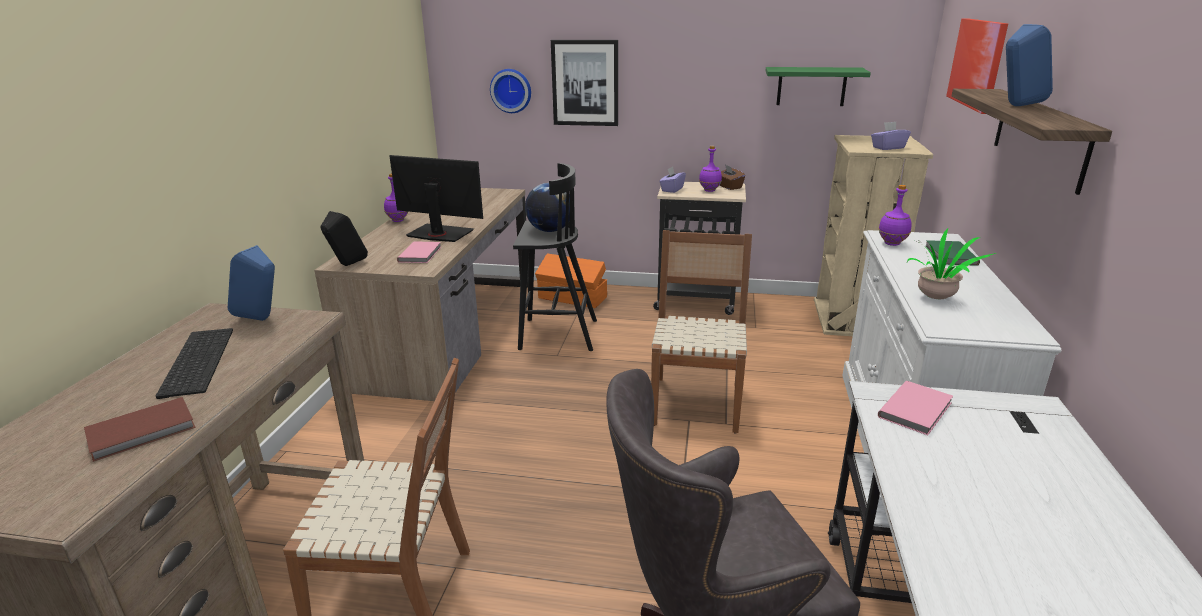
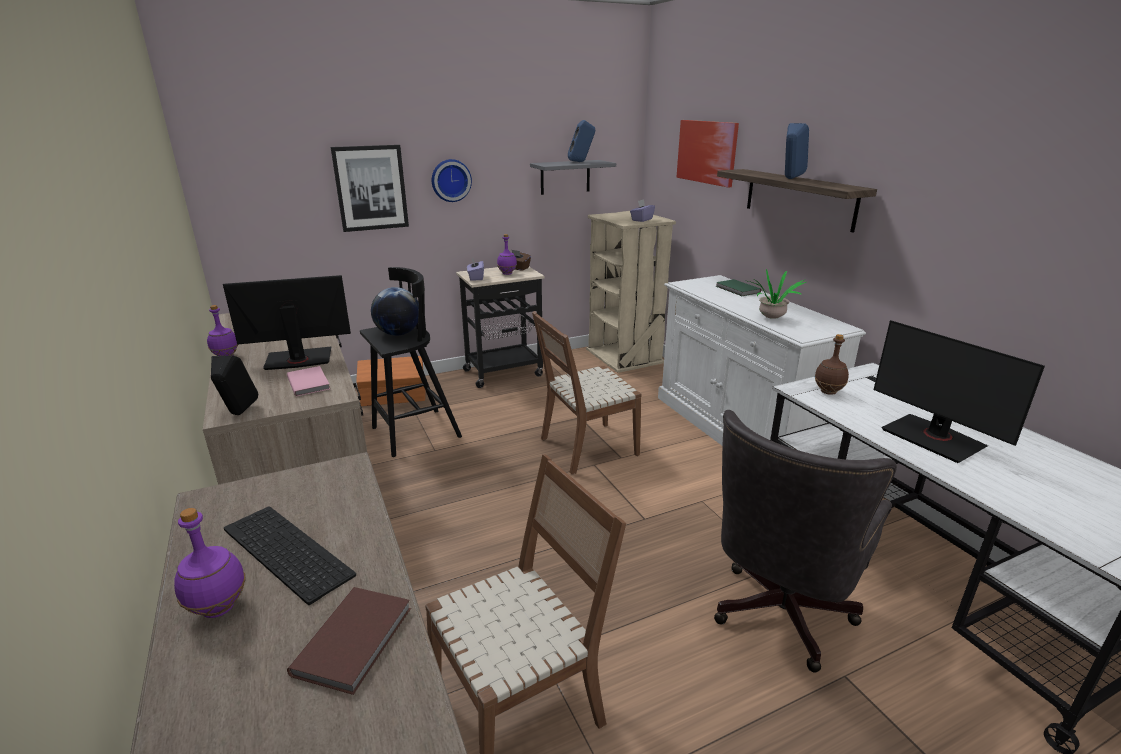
camera: 35 degrees left, 0 degrees up
blue speaker [228,245,275,321] -> blue speaker moved to [568,120,595,162]
wall clock [490,69,531,113] -> wall clock moved to [432,159,472,202]
chair [651,230,752,434] -> chair turned 90 degrees counterclockwise [532,311,641,475]
green shelf [766,67,871,106] -> grey shelf [530,160,616,195]
purple bottle [878,185,912,246] -> purple bottle moved to [174,508,246,618]
pink book [878,381,953,435] -> brown bottle [814,334,849,395]
none -> monitor [873,320,1045,463]

